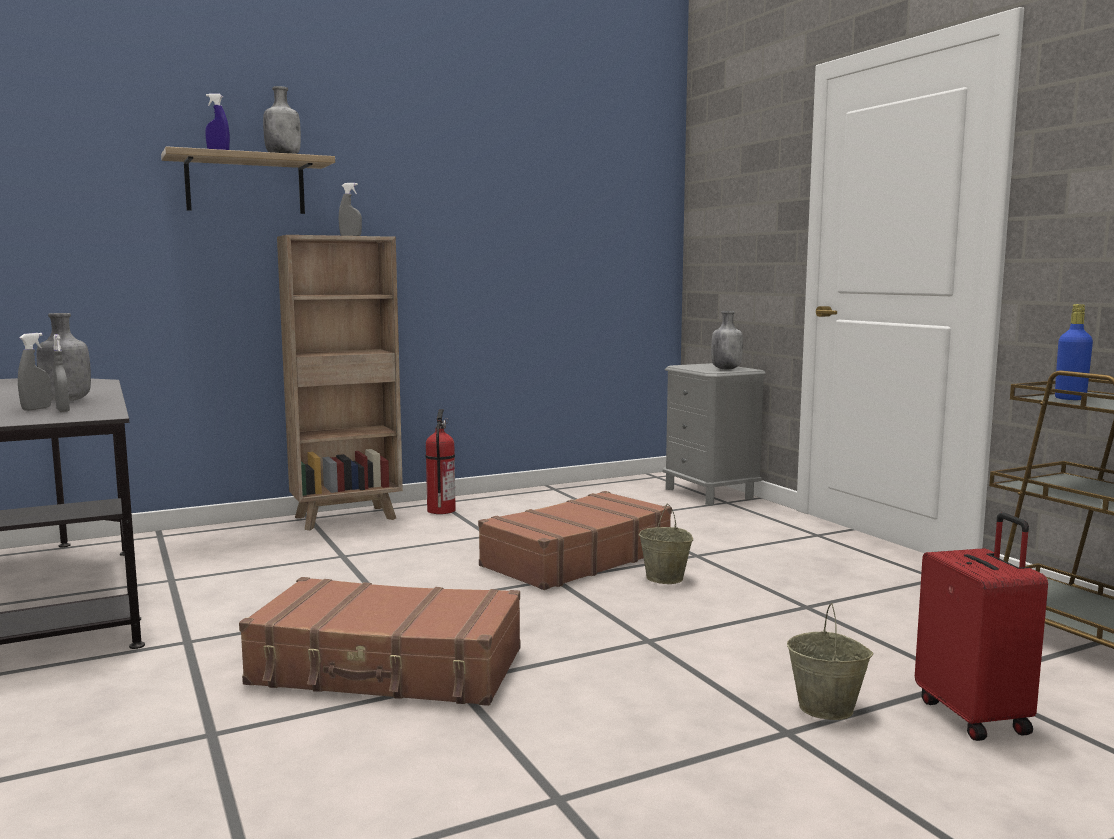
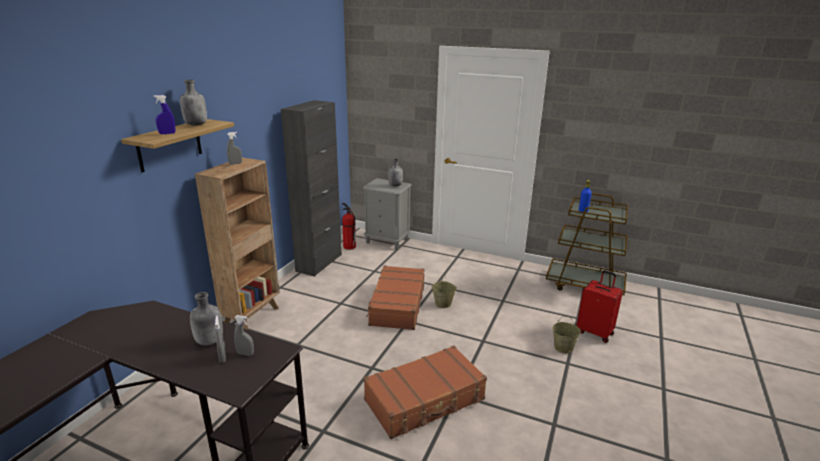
camera: 40 degrees left, 15 degrees up
fire extinguisher [425,409,456,514] -> fire extinguisher moved to [342,203,356,250]
none -> black cabinet [281,100,342,276]

